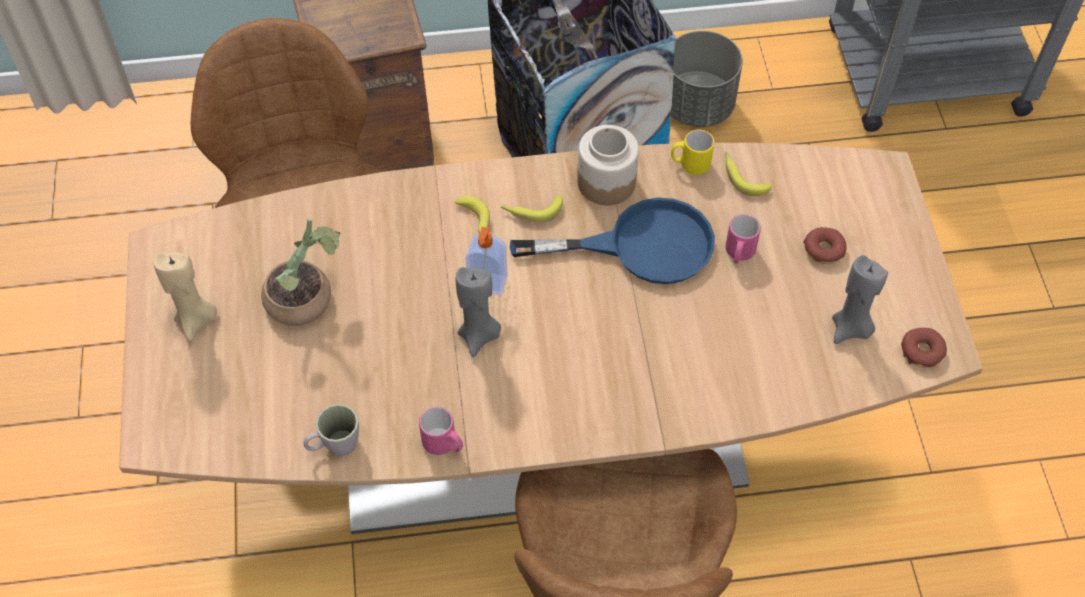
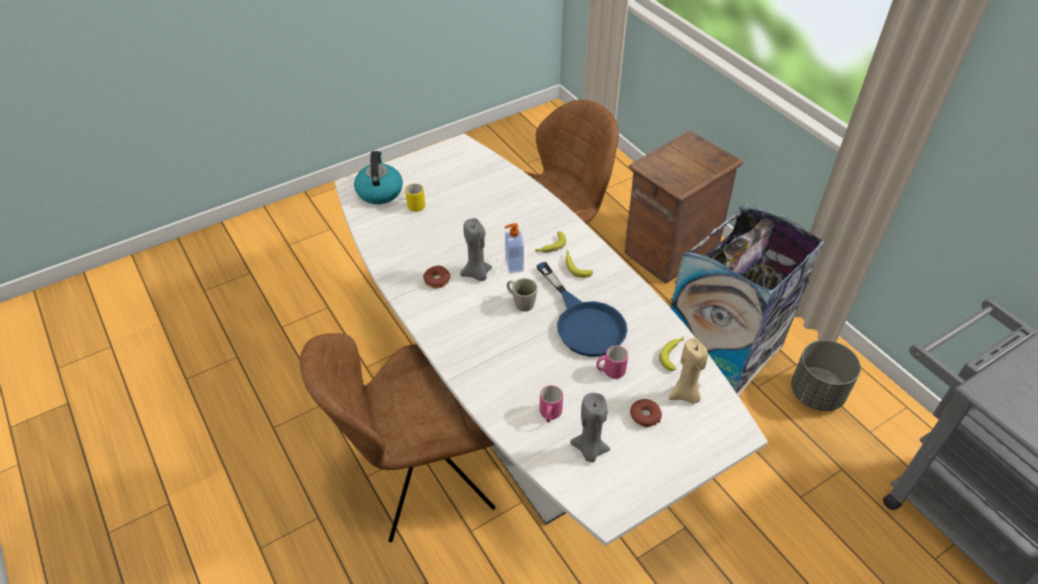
camera: 65 degrees right, 10 degrees down
brown dining table [119,143,983,534] -> white dining table [334,133,768,546]
beige candle [154,252,217,342] -> beige candle moved to [669,338,708,404]
potted plant [261,218,340,326] -> none
grey mug [304,404,359,456] -> grey mug moved to [507,278,538,312]
pink mug [419,407,463,455] -> pink mug moved to [539,385,563,423]
jar [577,125,639,205] -> none
yellow mug [671,130,714,175] -> yellow mug moved to [405,183,425,212]
donut [901,328,947,368] -> donut moved to [423,266,451,288]
none -> kettle [354,151,403,204]

